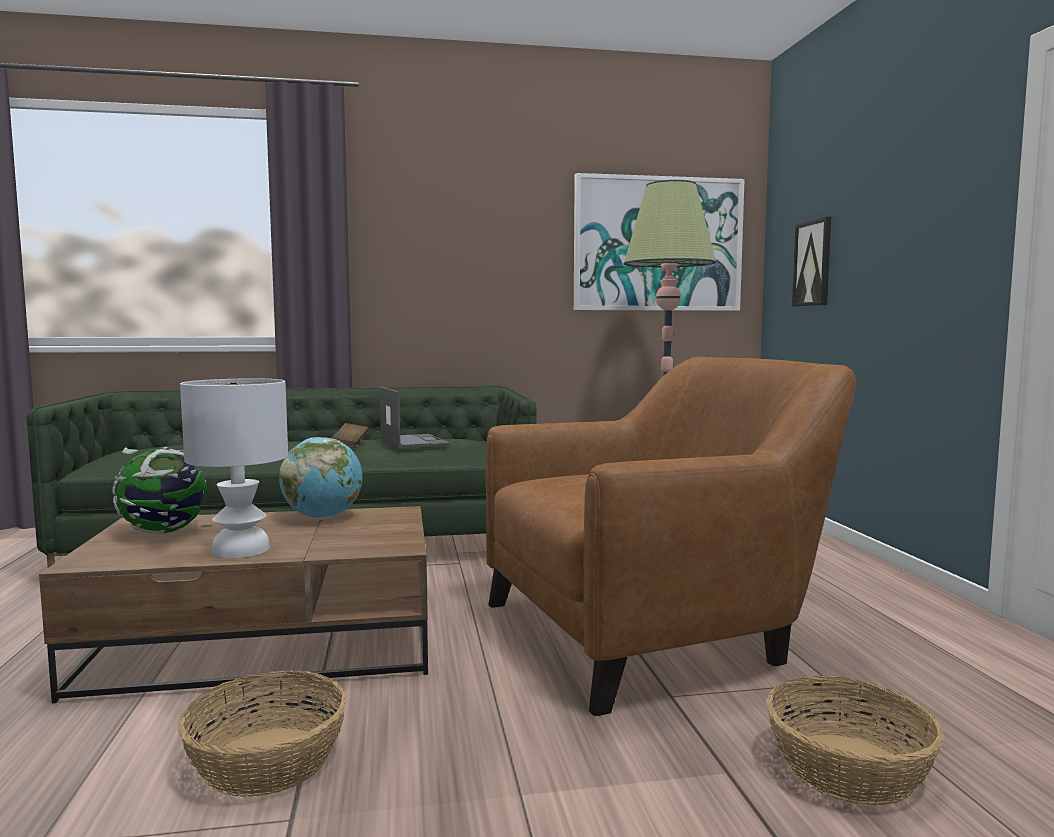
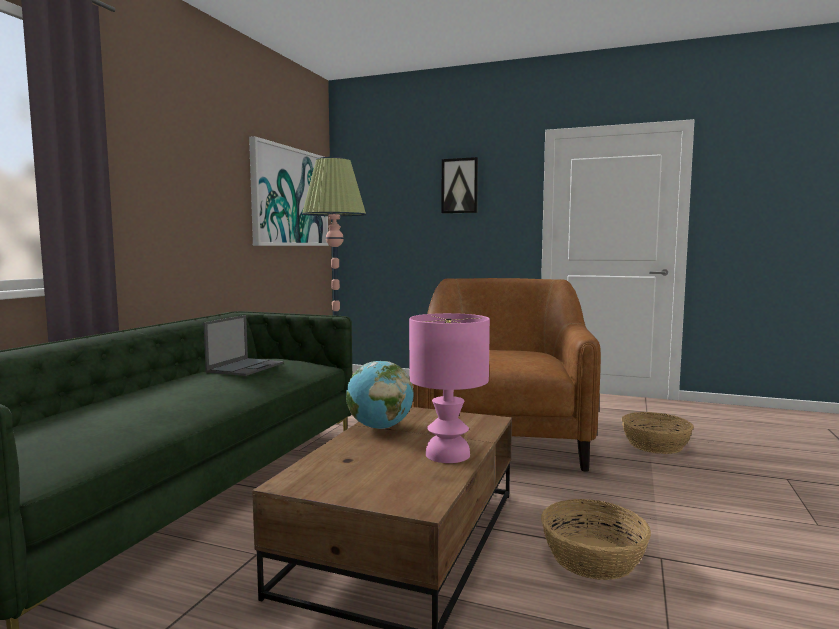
camera: 60 degrees left, 0 degrees up
globe [112,447,207,534] -> none
white table lamp [180,378,288,559] -> pink table lamp [409,313,490,463]
brown book [332,423,369,448] -> none
laptop [380,387,450,449] -> laptop turned 105 degrees clockwise [203,315,284,376]
picture [792,217,831,307] -> picture moved to [441,157,478,214]

